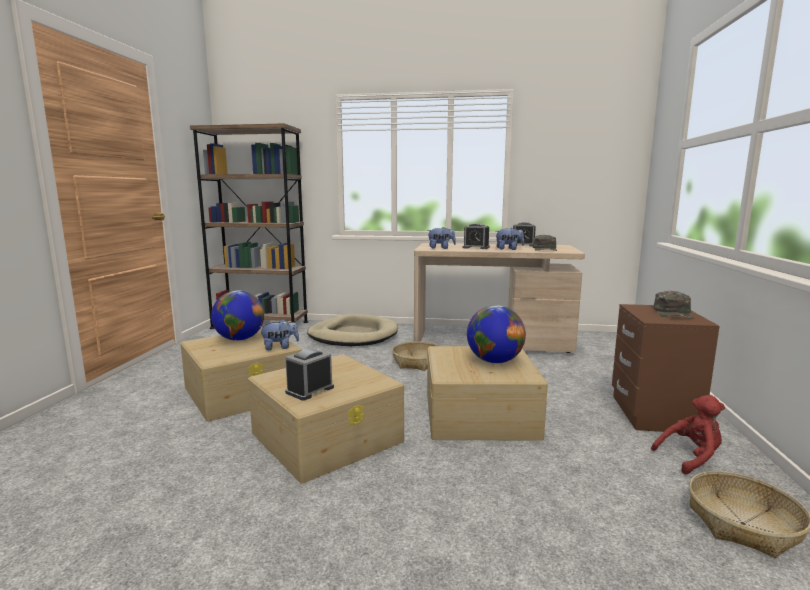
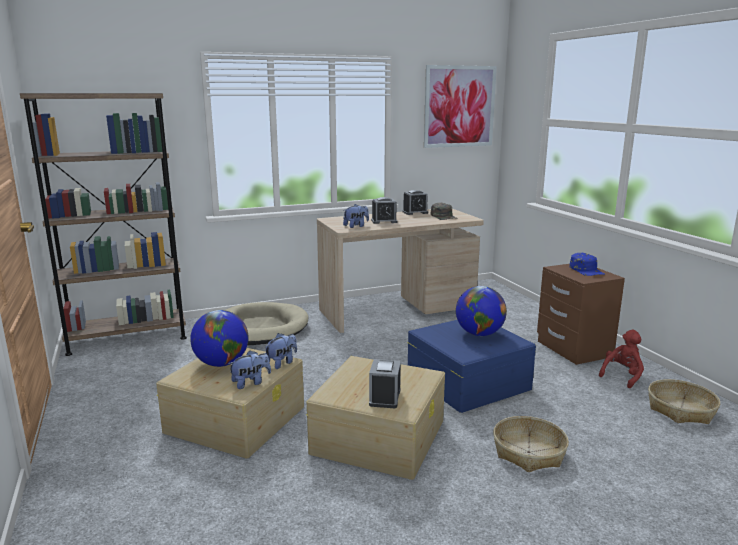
camera: 30 degrees left, 5 degrees up
basket [392,341,439,371] -> basket moved to [493,416,569,472]
beige storage box [427,346,548,441] -> blue storage box [407,320,536,413]
plush toy [495,227,524,250] -> plush toy moved to [228,351,271,389]
green cap [654,291,694,319] -> blue cap [569,253,605,276]
none -> picture [424,65,497,148]

